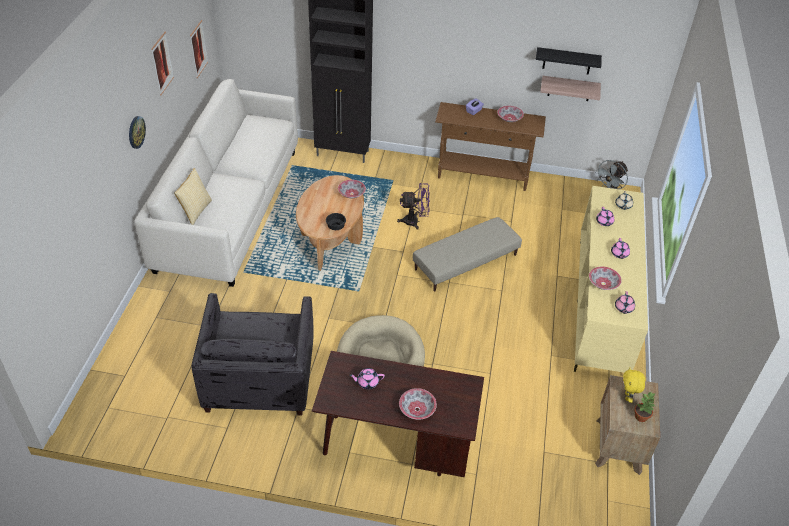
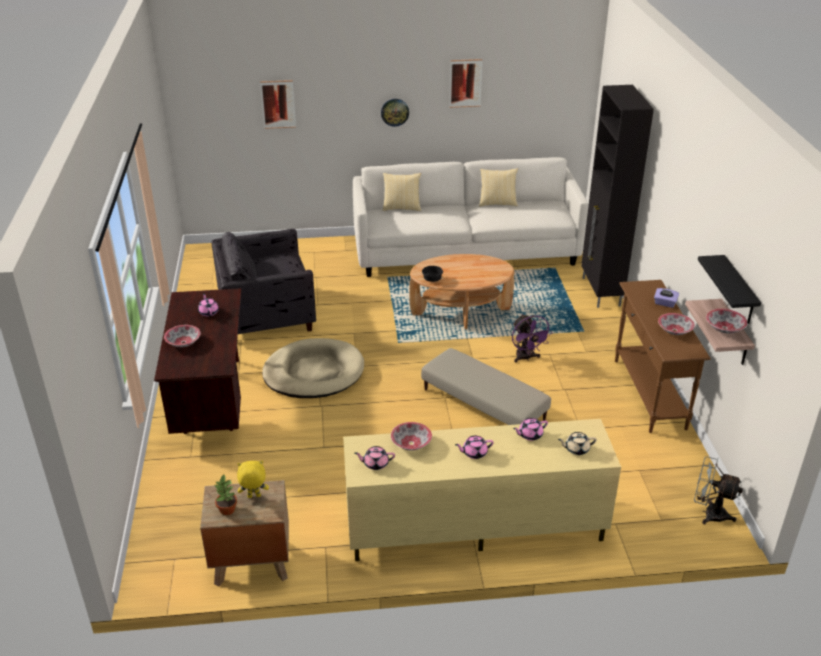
camera: 75 degrees right, 10 degrees down
picture [190,20,208,78] -> picture moved to [260,80,296,129]
bowl [338,180,366,198] -> bowl moved to [706,309,747,333]
none -> pillow [479,168,518,206]

